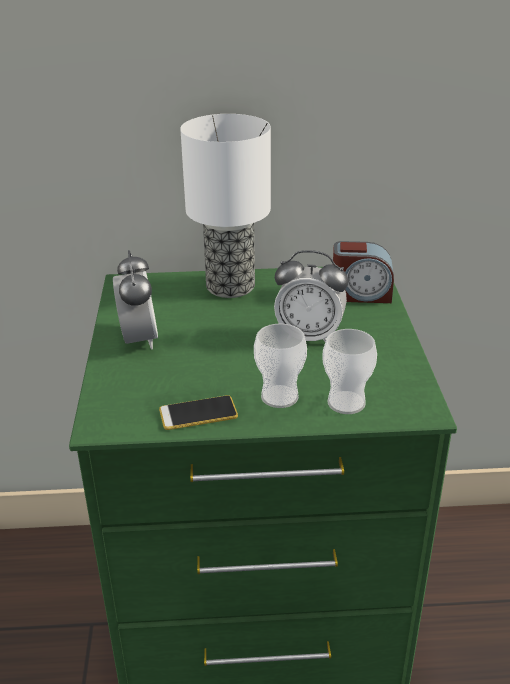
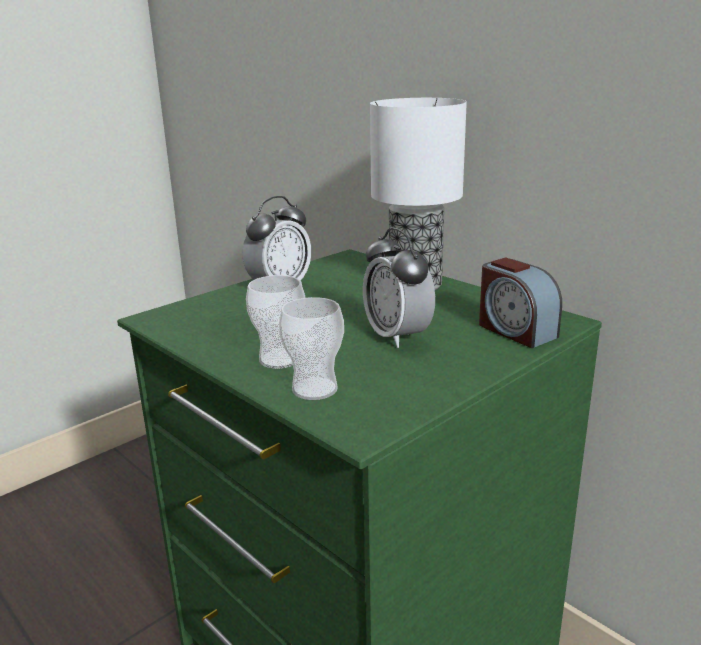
camera: 50 degrees right, 10 degrees down
phone [159,395,238,430] -> none

